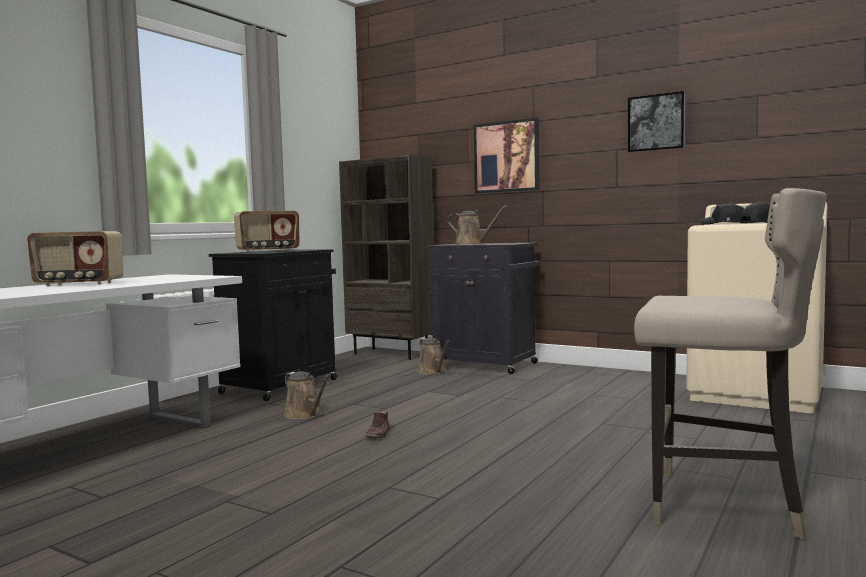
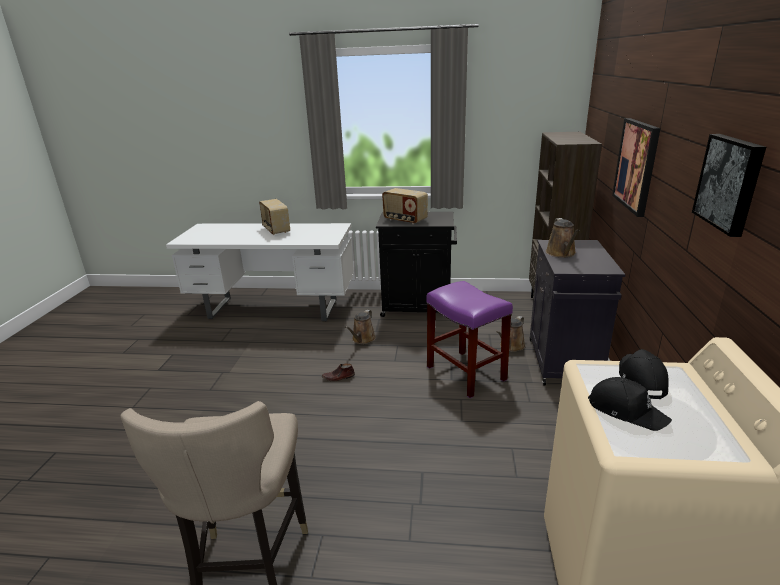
camera: 65 degrees right, 20 degrees up
none -> purple stool [426,281,513,398]

